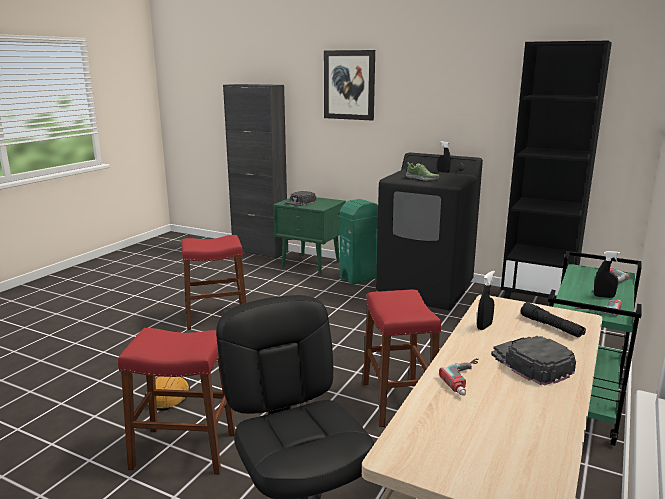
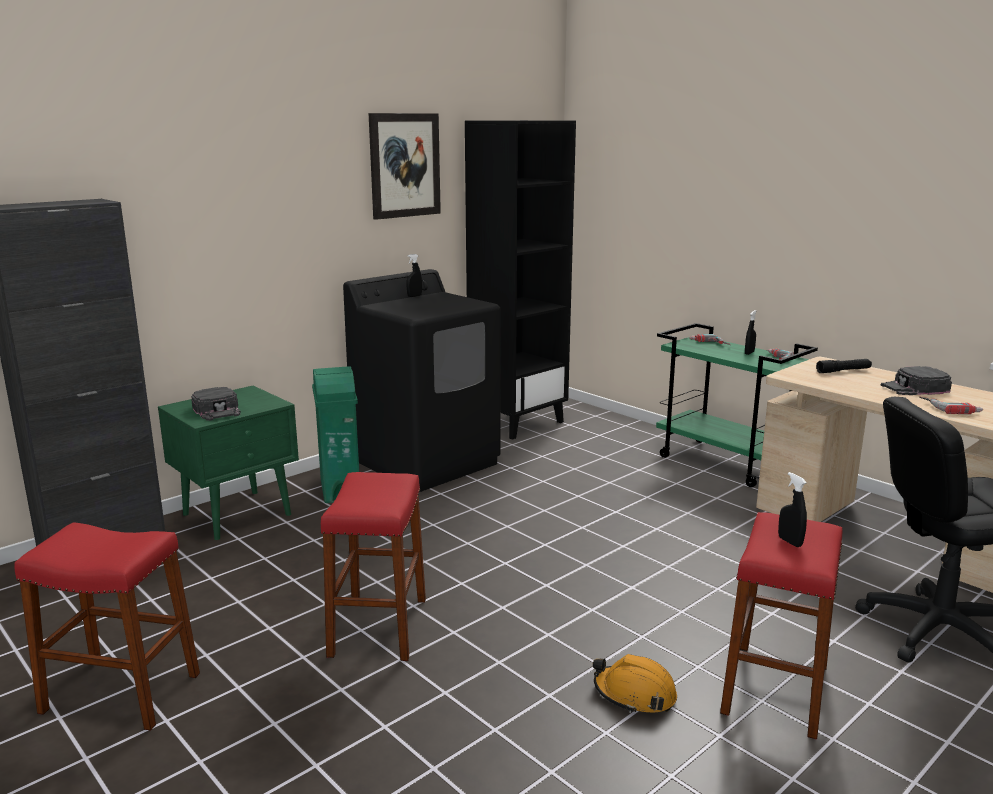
camera: 70 degrees left, 0 degrees up
picture [324,50,375,121] -> picture moved to [369,113,441,220]
red stool [363,290,441,427] -> red stool moved to [14,522,200,731]
shoe [406,163,439,181] -> none
black spray bottle [477,271,495,330] -> black spray bottle moved to [778,472,807,547]

